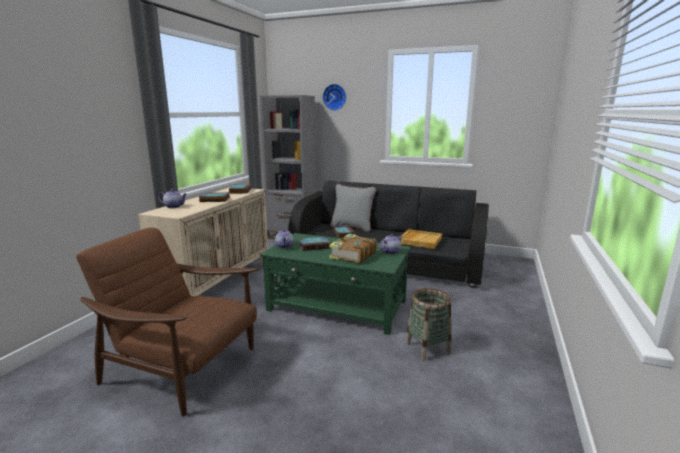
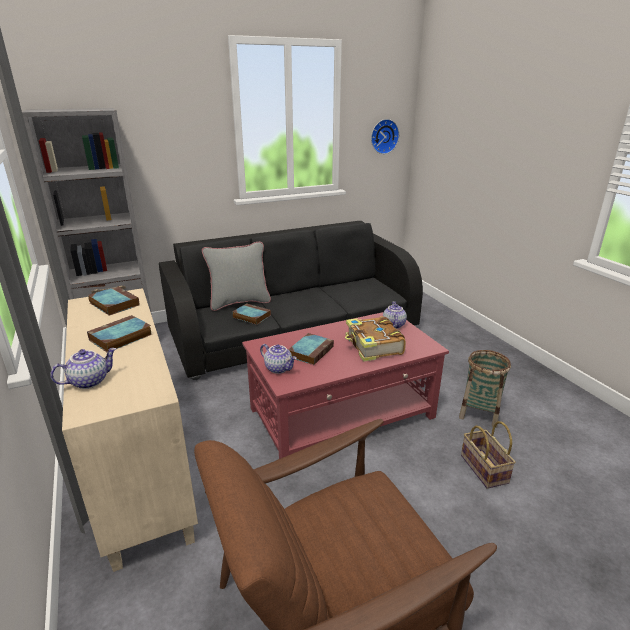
camera: 45 degrees left, 10 degrees up
green coffee table [260,233,411,335] -> red coffee table [242,312,449,459]
wall clock [323,84,346,111] -> wall clock moved to [371,119,399,154]
beige tray [401,229,442,249] -> none
none -> basket [461,421,516,489]

